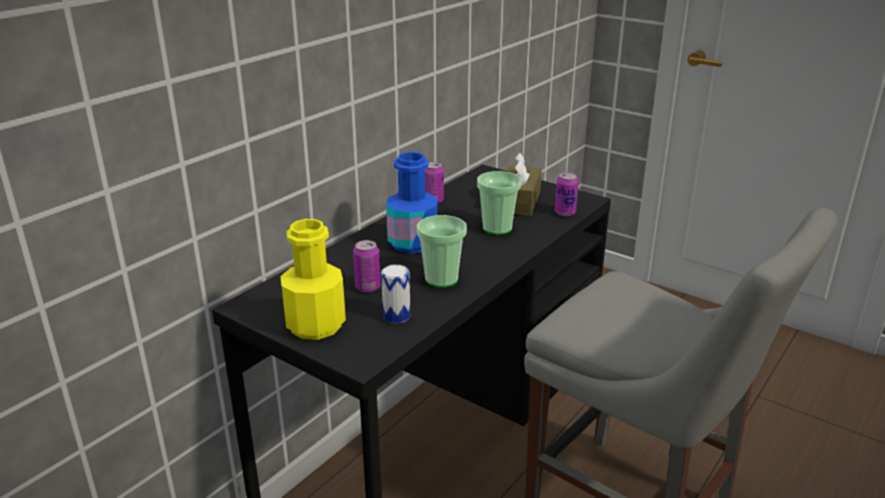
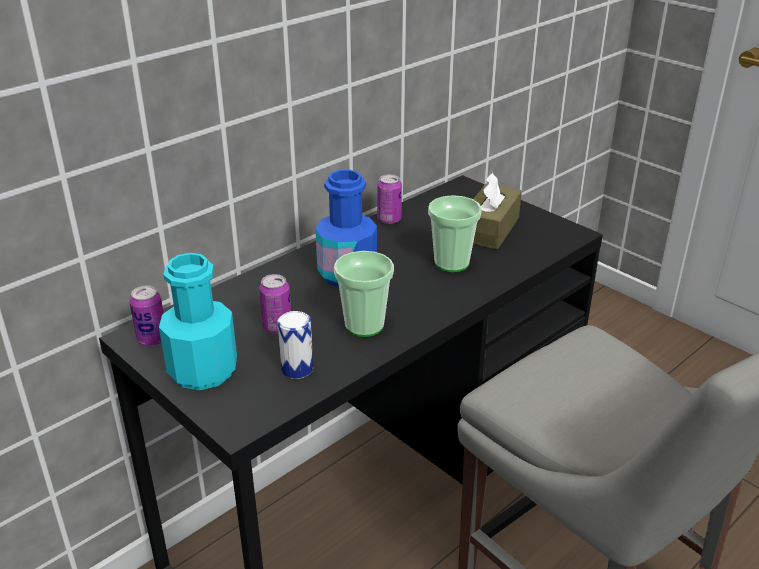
camera: 10 degrees right, 5 degrees up
yellow bottle [280,219,346,340] -> turquoise bottle [159,253,237,390]
can [555,172,579,216] -> can moved to [129,286,164,346]

